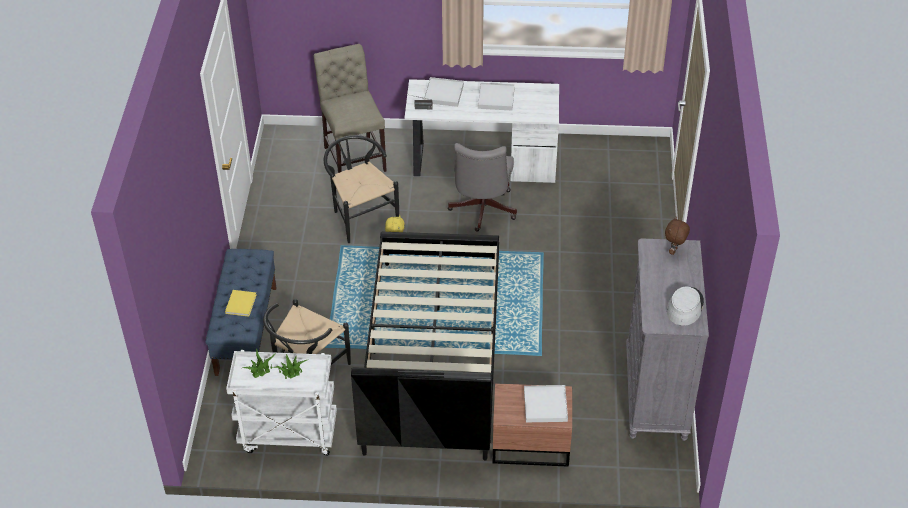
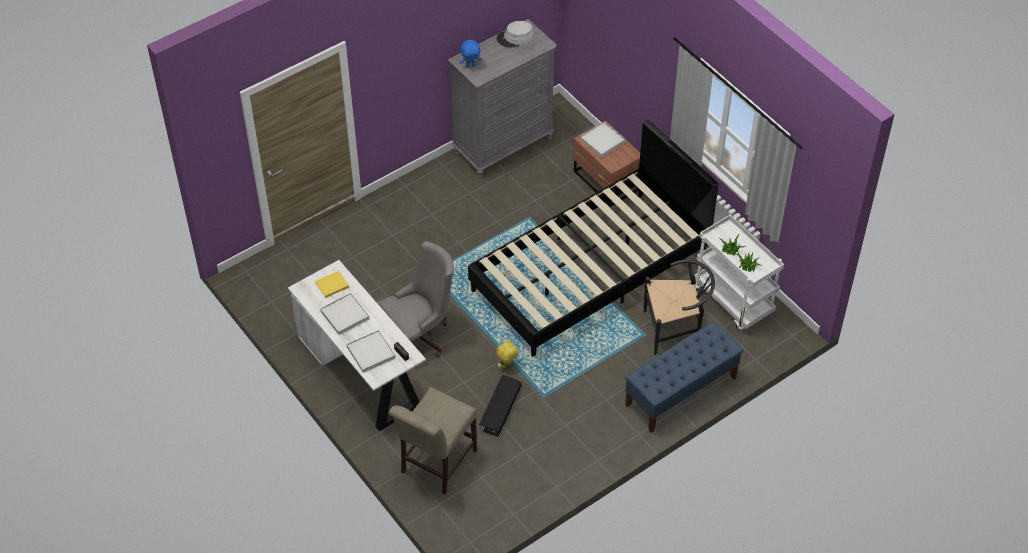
camera: 130 degrees left, 5 degrees up
yellow book [225,290,257,317] -> yellow book moved to [315,271,349,298]
black chair [324,135,399,243] -> black storage box [479,375,521,437]
brown plush toy [665,216,690,255] -> blue plush toy [460,40,481,67]

